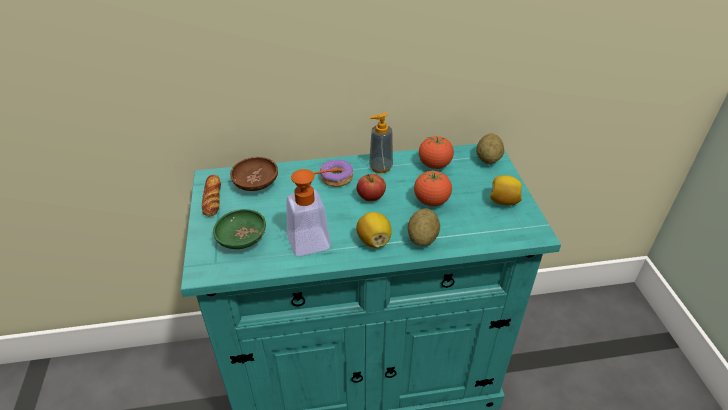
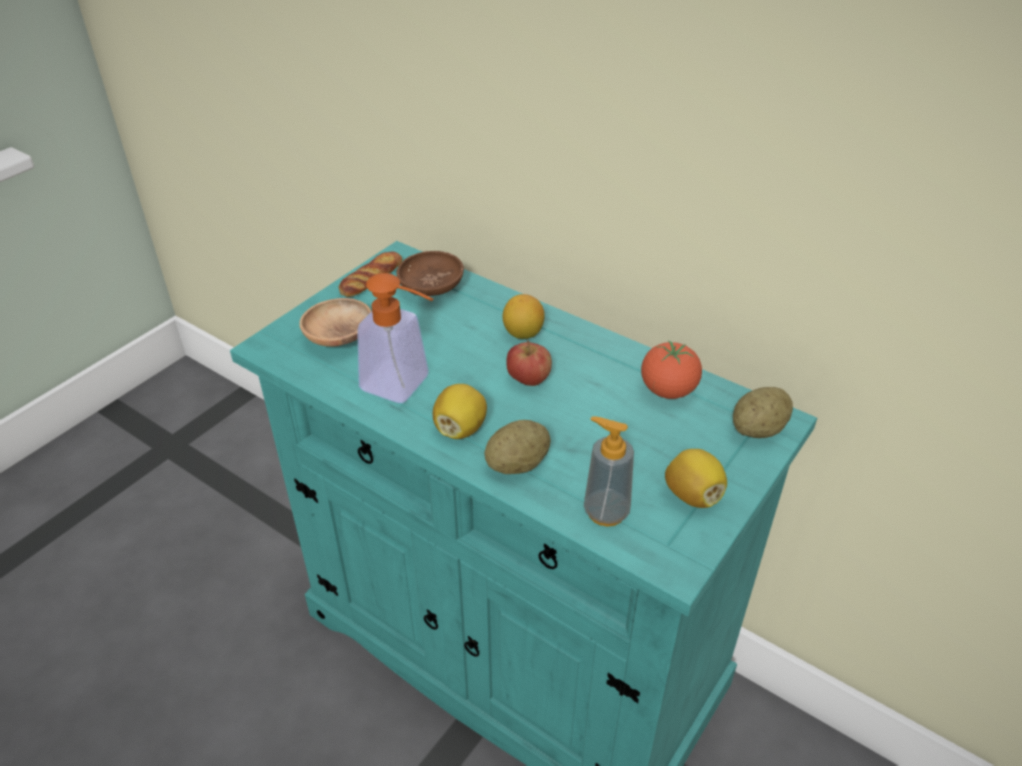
camera: 45 degrees right, 0 degrees up
green bowl [213,209,266,249] -> brown bowl [299,298,372,347]
donut [320,160,353,187] -> lemon [502,294,545,339]
soap dispenser [369,113,393,173] -> soap dispenser moved to [584,416,634,527]
tomato [414,170,452,206] -> none

